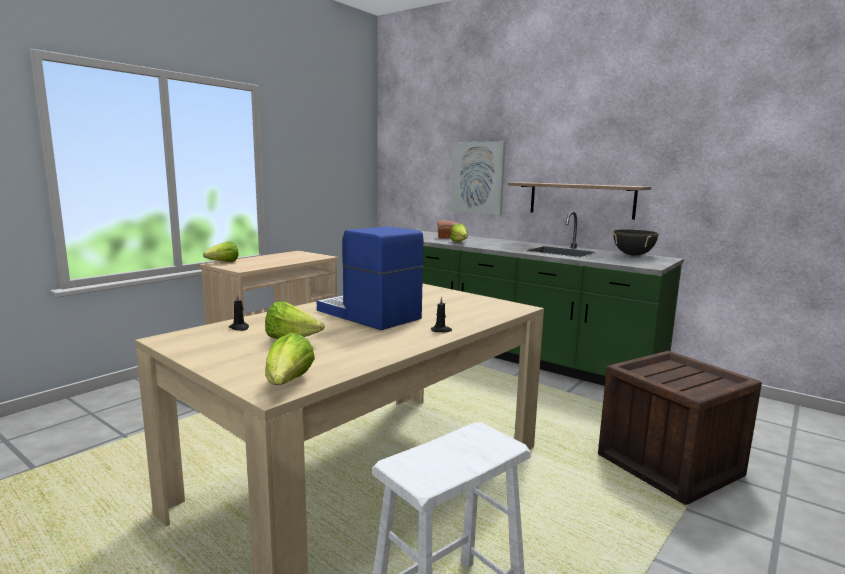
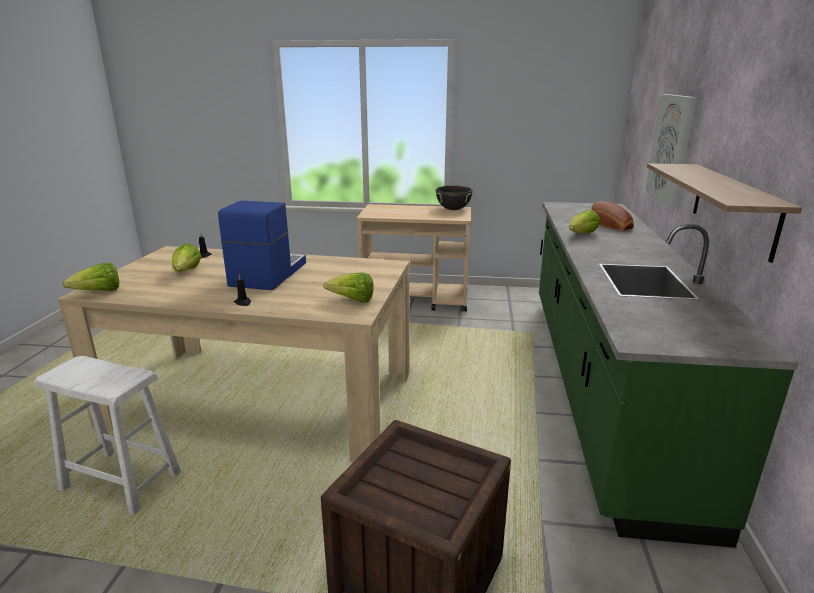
camera: 60 degrees right, 10 degrees up
lettuce [203,241,239,262] -> lettuce moved to [323,272,374,302]
black cooking pot [611,229,660,256] -> black cooking pot moved to [436,186,473,210]

